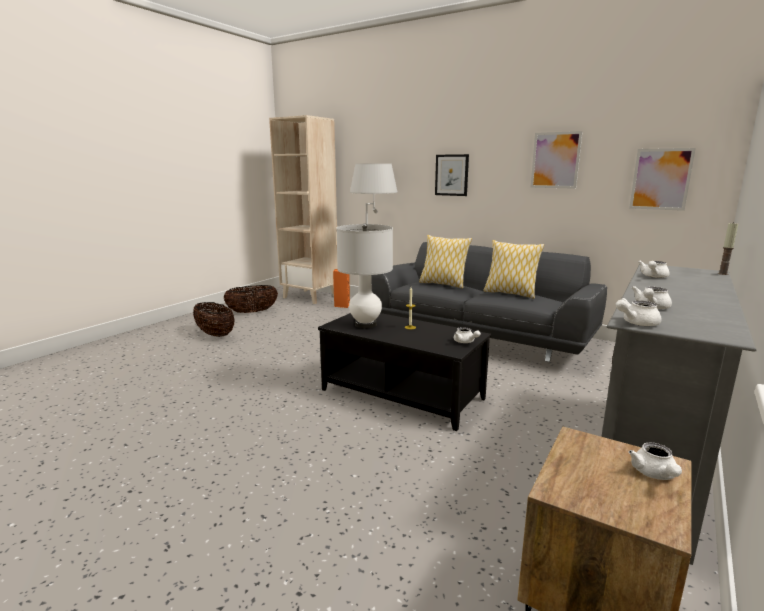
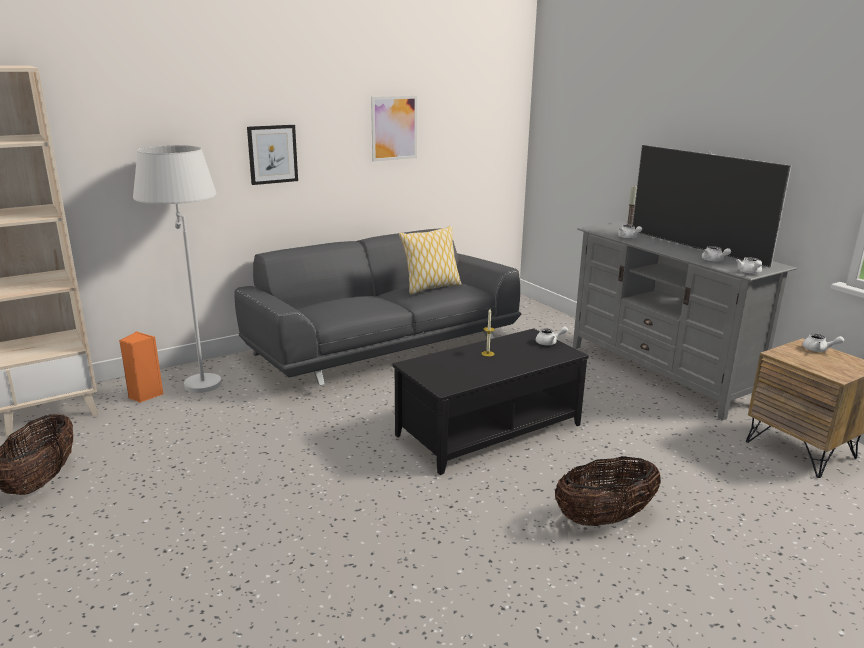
camera: 65 degrees left, 5 degrees up
basket [193,302,235,337] -> basket moved to [555,456,661,526]
white table lamp [336,223,393,329] -> none
pillow [419,235,472,289] -> none
picture [629,148,696,211] -> none
none -> television [632,145,791,267]

